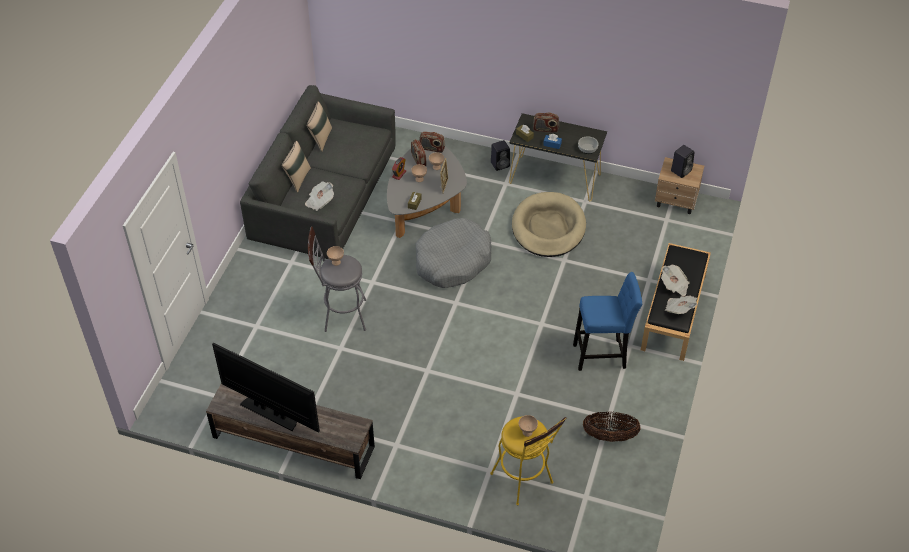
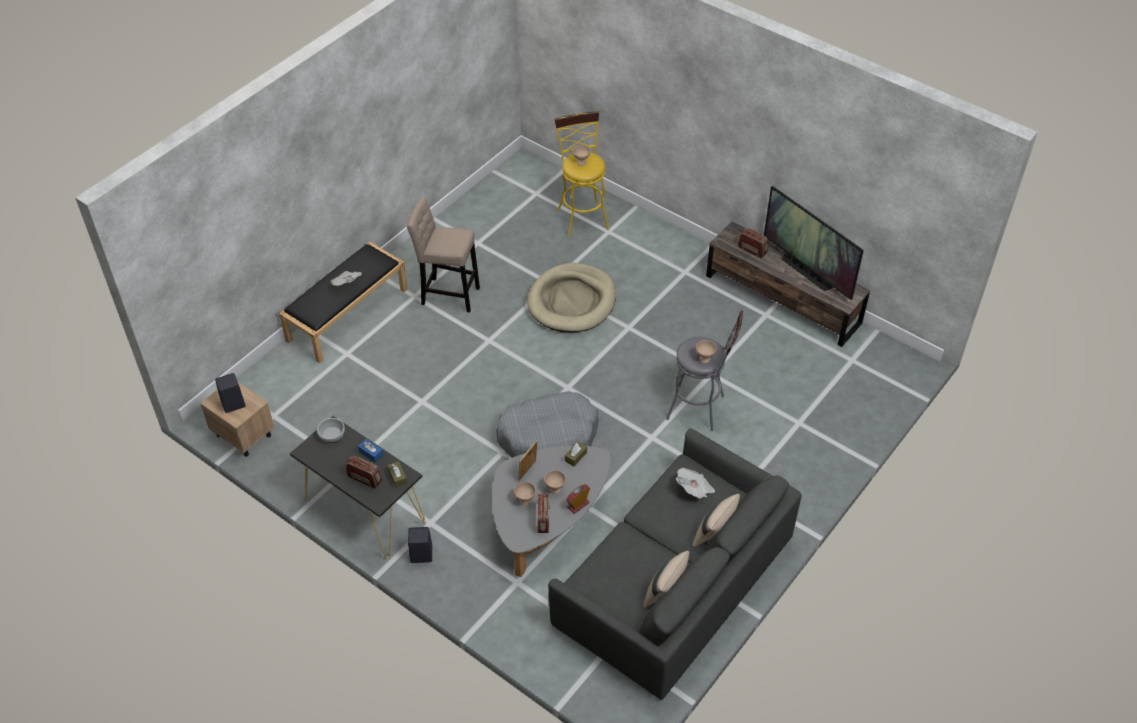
camera: 160 degrees left, 0 degrees up
radio [419,131,445,153] -> radio moved to [738,228,768,258]
beige dog bed [512,192,586,257] -> beige dog bed moved to [527,263,616,332]
blue stool [573,272,642,371] -> beige stool [407,197,480,312]
basket [583,412,641,442] -> none
newspaper [664,296,697,314] -> none

